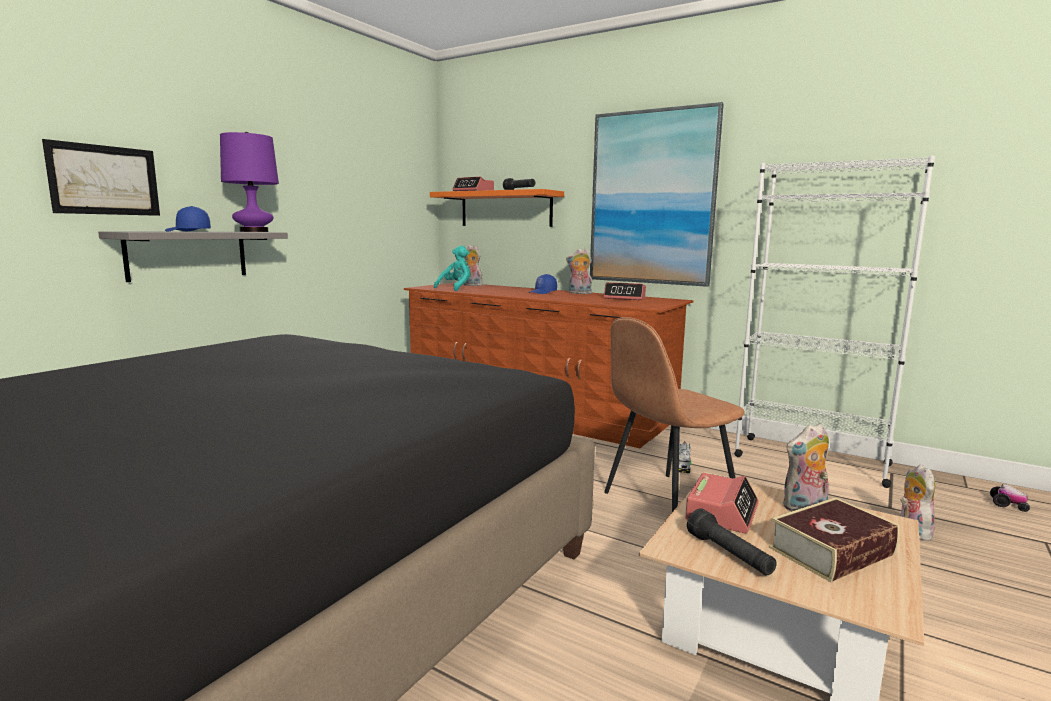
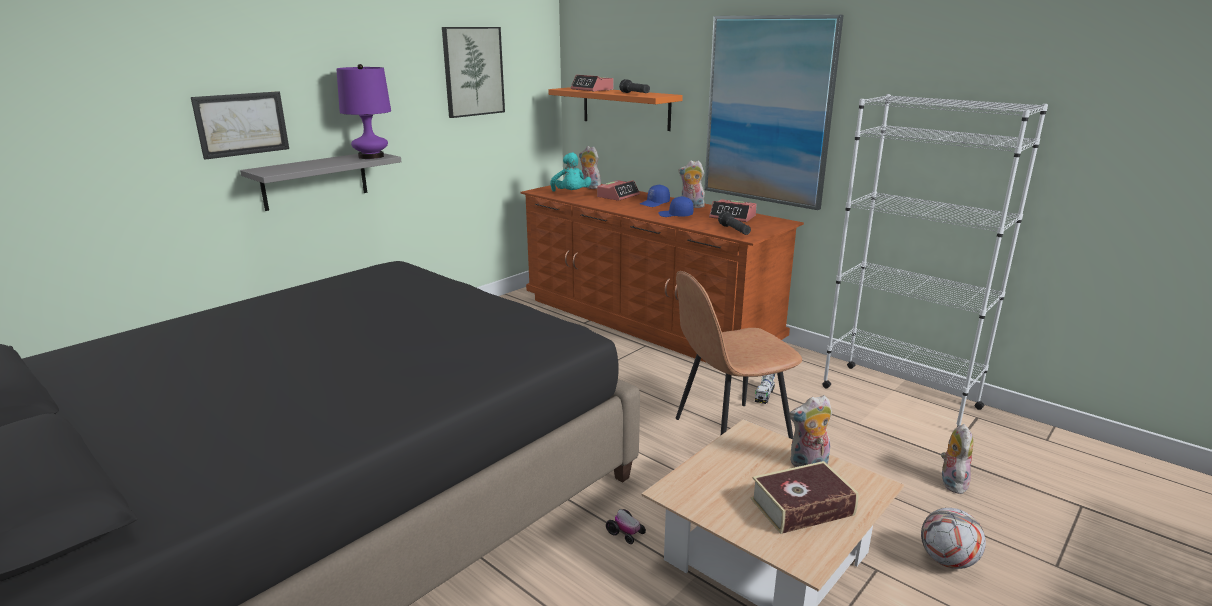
camera: 10 degrees right, 10 degrees up
blue cap [165,206,211,231] -> blue cap moved to [658,196,694,217]
turquoise plush toy [434,246,471,291] -> turquoise plush toy turned 120 degrees clockwise [550,152,591,192]
alarm clock [685,473,758,533] -> alarm clock moved to [597,180,640,201]
black flashlight [687,508,777,575] -> black flashlight moved to [718,211,751,235]
toy car [990,484,1030,512] -> toy car moved to [606,509,646,544]
none -> picture [442,27,505,118]
none -> football [921,508,986,569]

